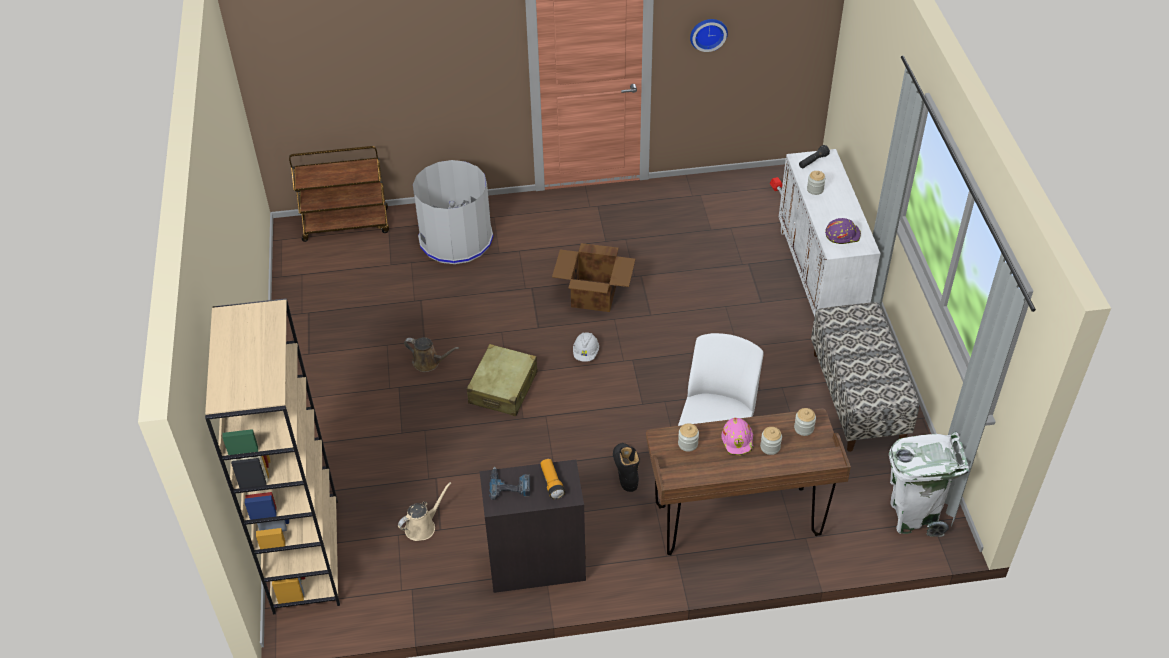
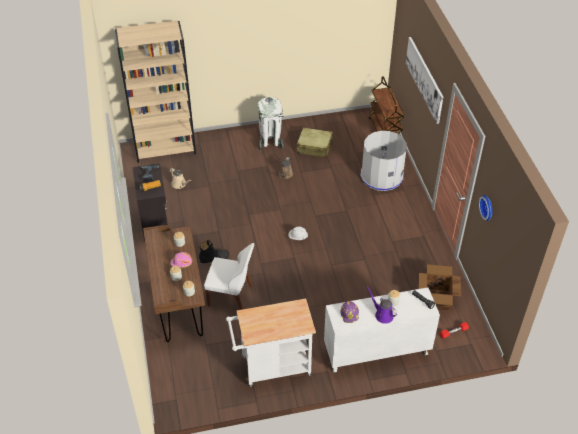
camera: 85 degrees right, 0 degrees up
beige suitcase [467,344,538,416] -> beige suitcase moved to [297,127,333,158]
cardboard box [552,243,635,312] -> cardboard box moved to [419,264,461,311]
bench [811,302,919,452] -> white cart [226,299,316,387]
white trash can [889,432,969,537] -> white trash can moved to [258,97,284,151]
none -> purple watering can [366,286,397,324]
none -> picture [406,37,443,124]

